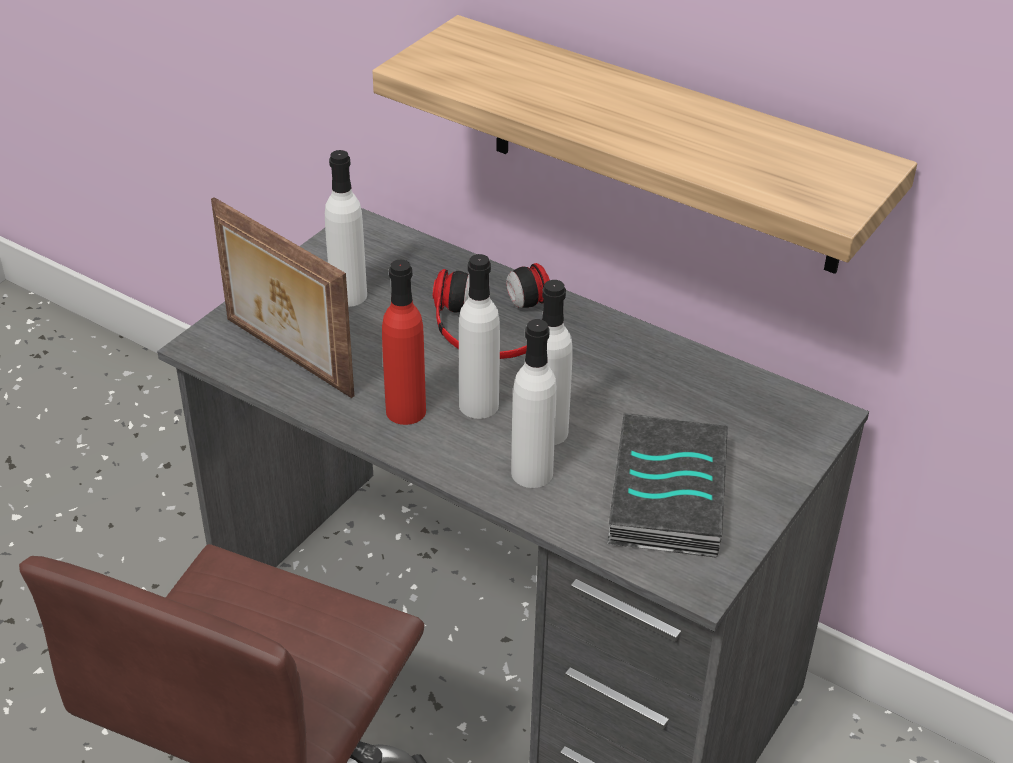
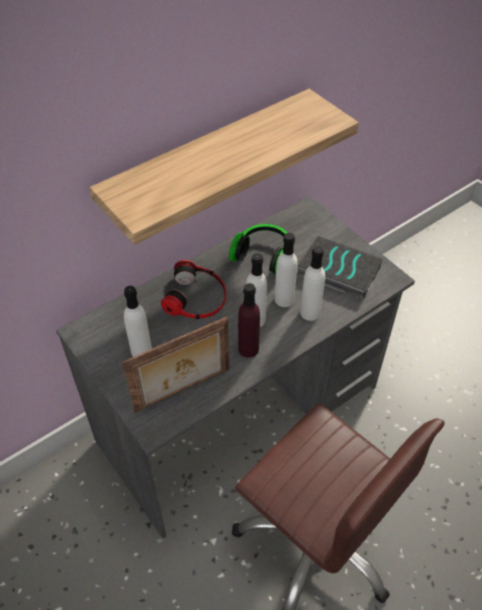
camera: 70 degrees left, 10 degrees up
red bottle [382,259,426,425] -> purple bottle [238,283,260,358]
none -> headphones [229,224,287,274]

